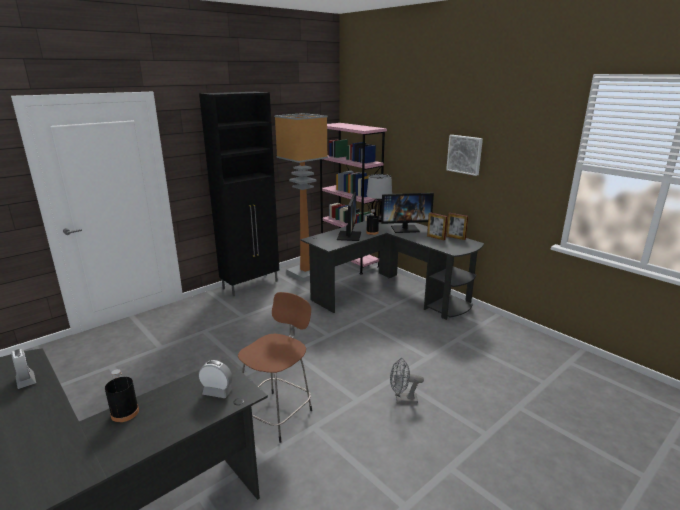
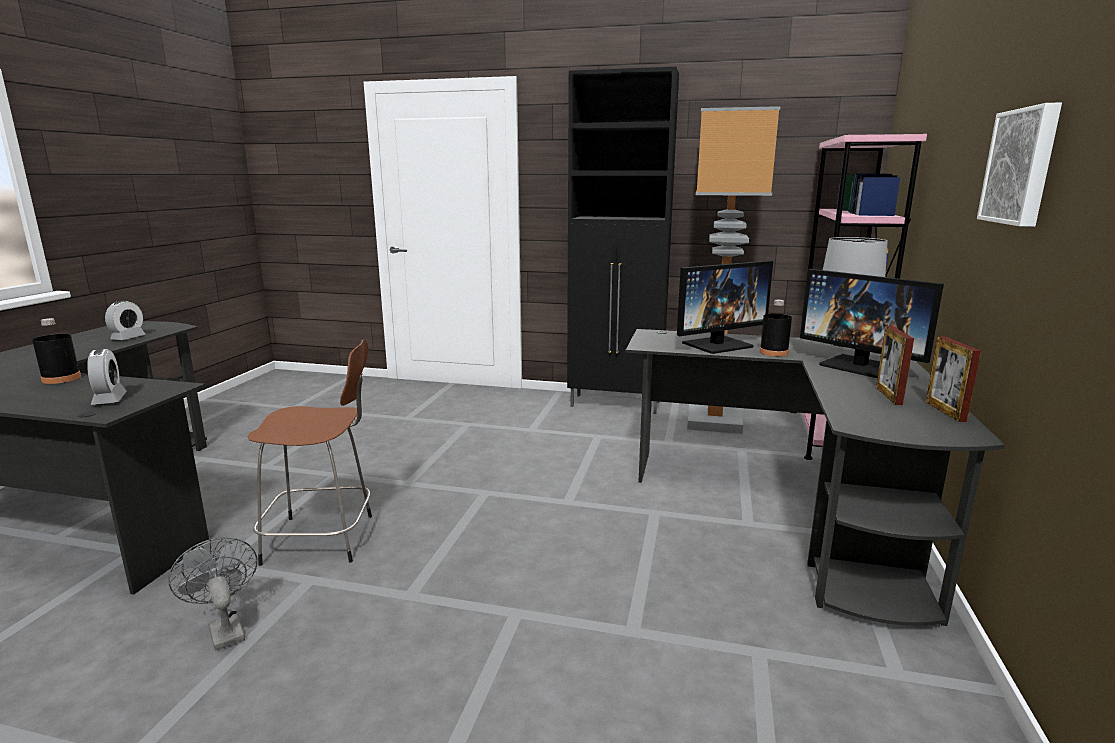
camera: 55 degrees right, 5 degrees down
grey fan [390,358,424,404] -> grey fan moved to [168,537,257,651]

